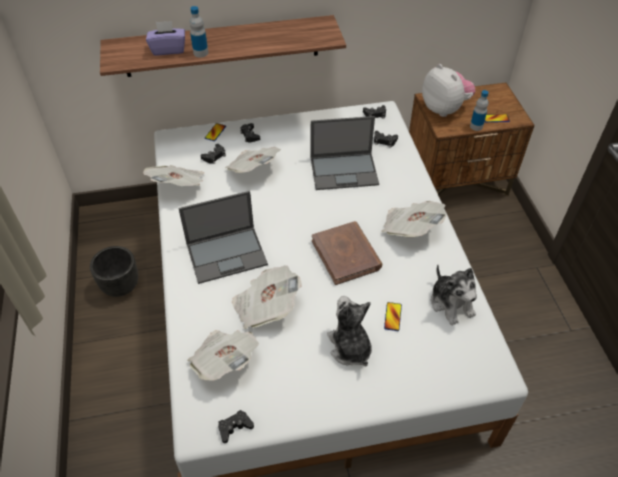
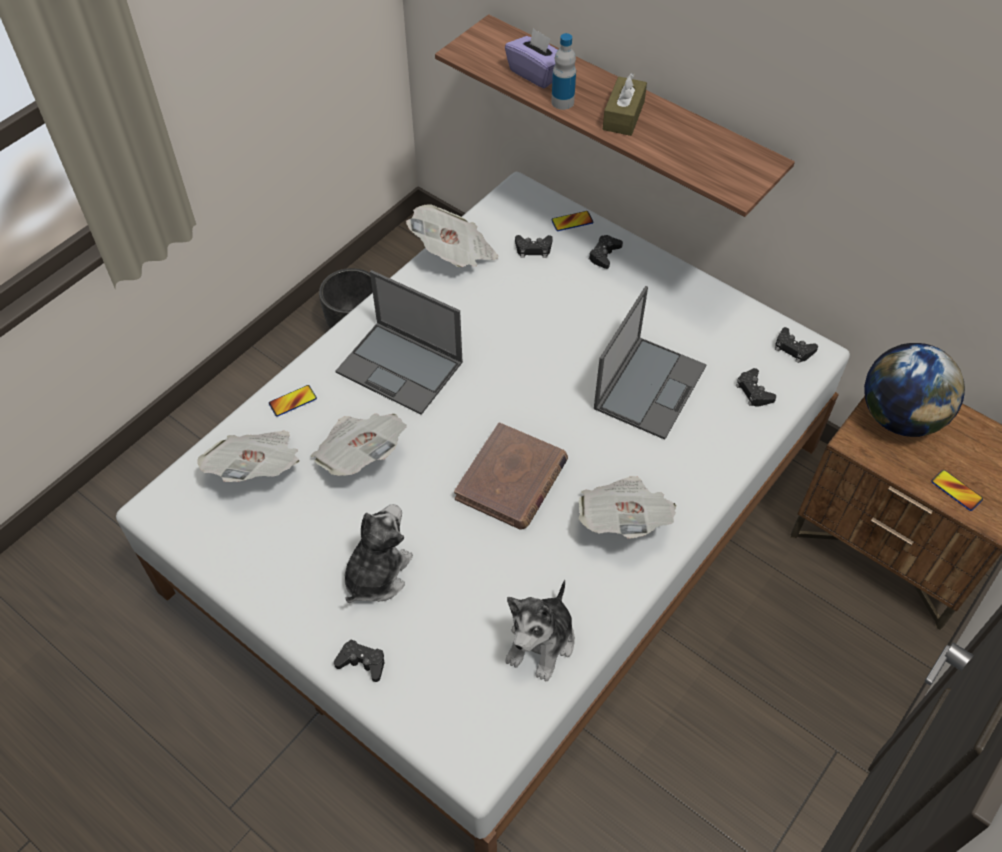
camera: 50 degrees right, 5 degrees up
black game controller [218,410,254,443] -> black game controller moved to [334,640,384,682]
newspaper [225,147,281,173] -> none
laptop [311,116,379,190] -> laptop turned 105 degrees counterclockwise [594,286,707,440]
phone [384,302,402,331] -> phone moved to [269,385,317,417]
plush toy [422,64,476,117] -> globe [864,343,965,437]
bottle [470,90,489,131] -> none
none -> brown tissue box [603,73,647,136]

